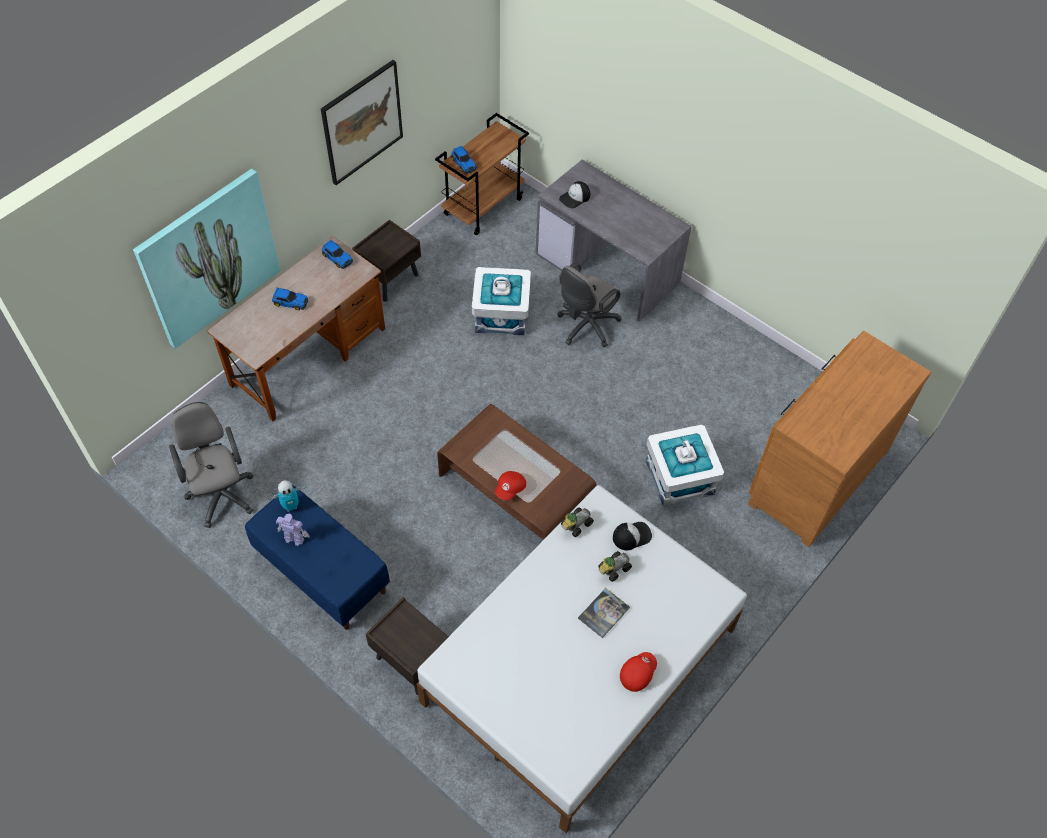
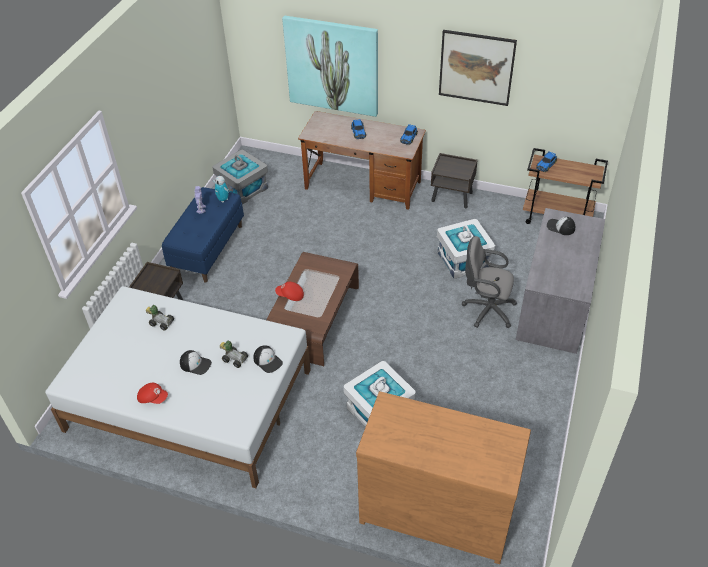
camera: 70 degrees right, 10 degrees down
grey office chair [169,402,253,528] -> grey storage box [212,150,268,205]
toy car [561,507,594,537] -> toy car moved to [146,305,174,331]
book [578,588,630,638] -> cap [180,350,212,375]

